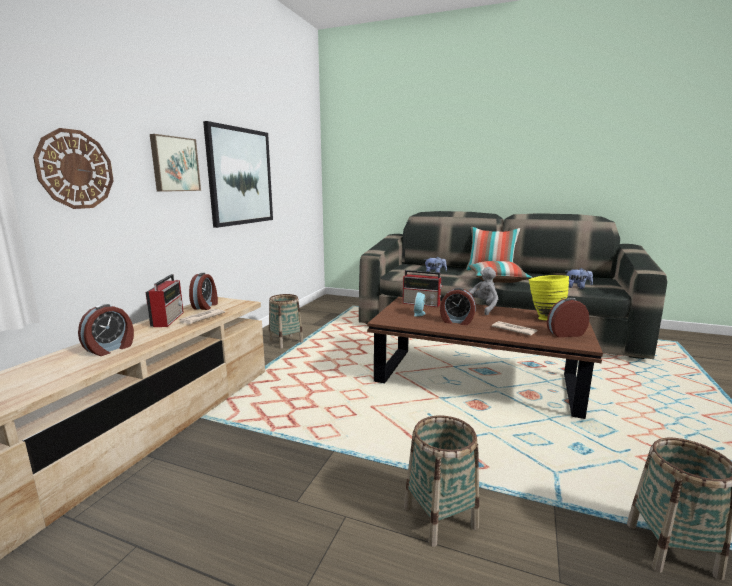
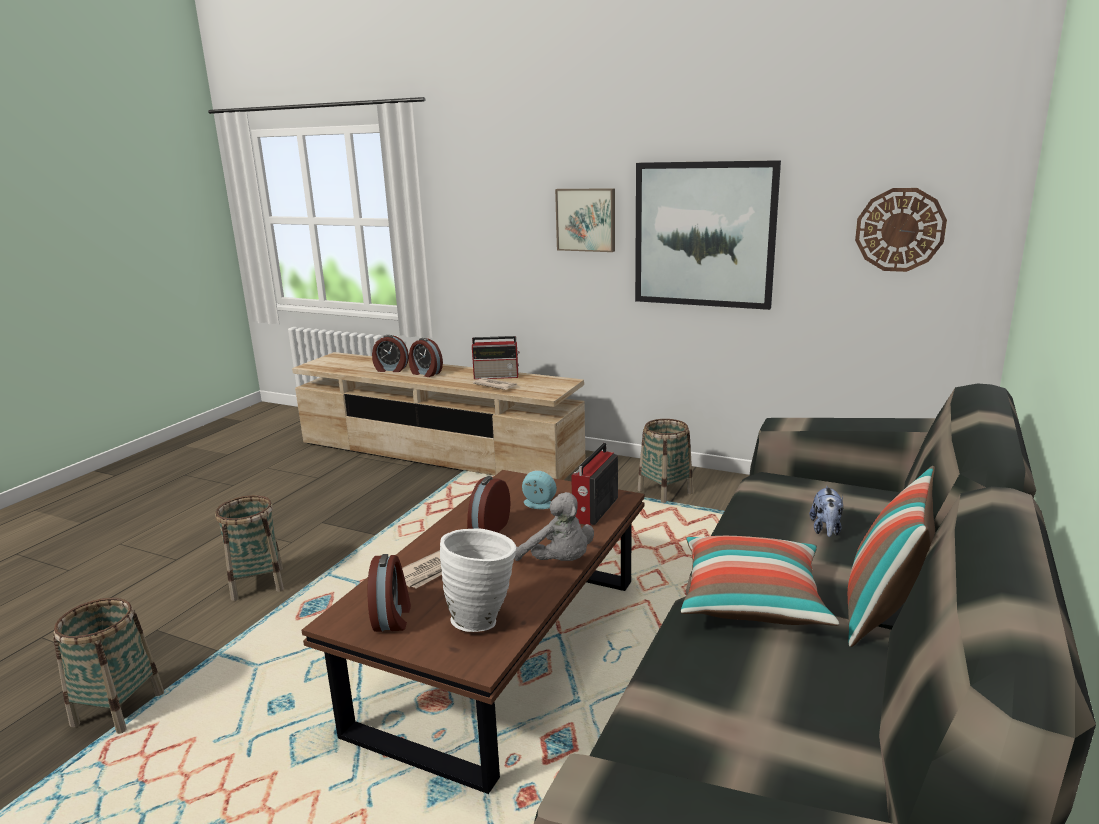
camera: 95 degrees right, 5 degrees up
wall clock [33,128,114,209] -> wall clock moved to [855,188,947,272]
alarm clock [189,273,218,310] -> alarm clock moved to [372,335,409,372]
yellow vase [529,275,569,320] -> white vase [440,529,516,632]
plush toy [566,268,593,289] -> none

